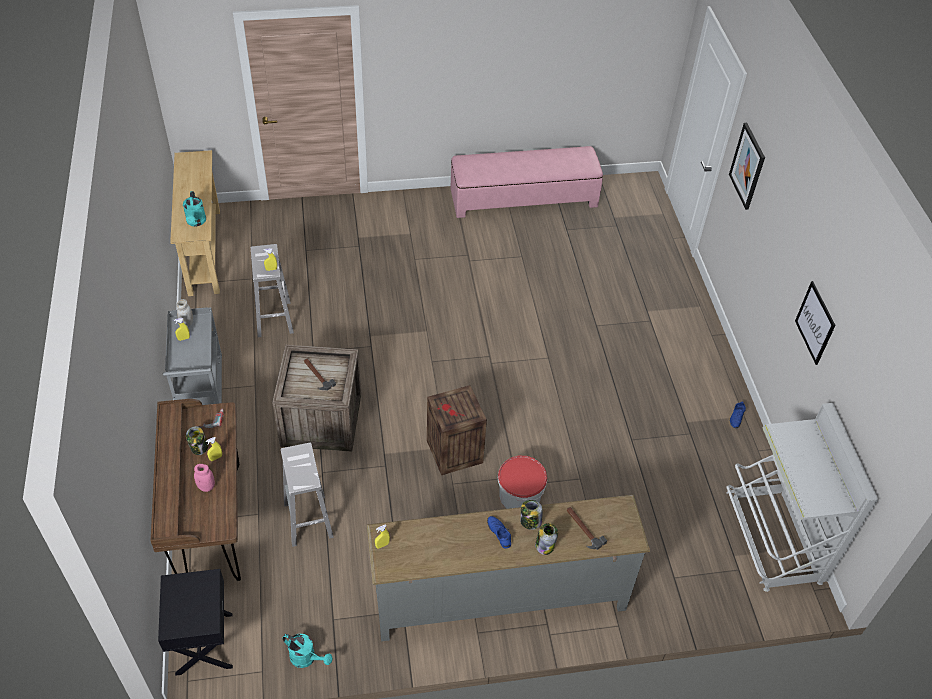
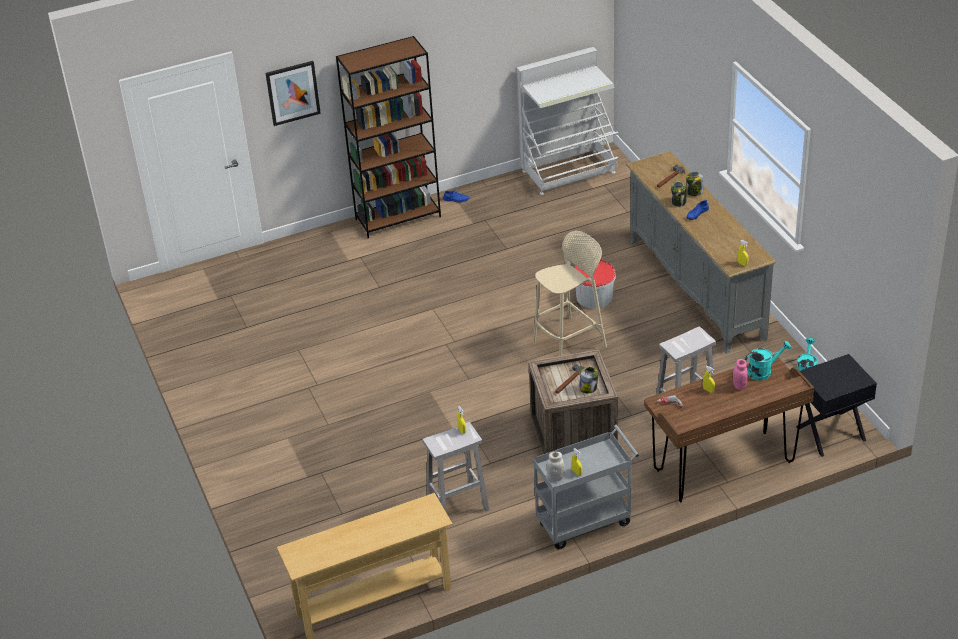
camera: 100 degrees left, 10 degrees down
turquoise watering can [183,191,206,227] -> turquoise watering can moved to [745,341,791,380]
jar [186,426,208,455] -> jar moved to [579,367,598,394]
crate [427,385,487,475] -> beige stool [533,231,607,356]
pink bench [450,146,603,218] -> none
picture [795,281,836,365] -> none
none -> brown bookcase [336,36,441,238]

